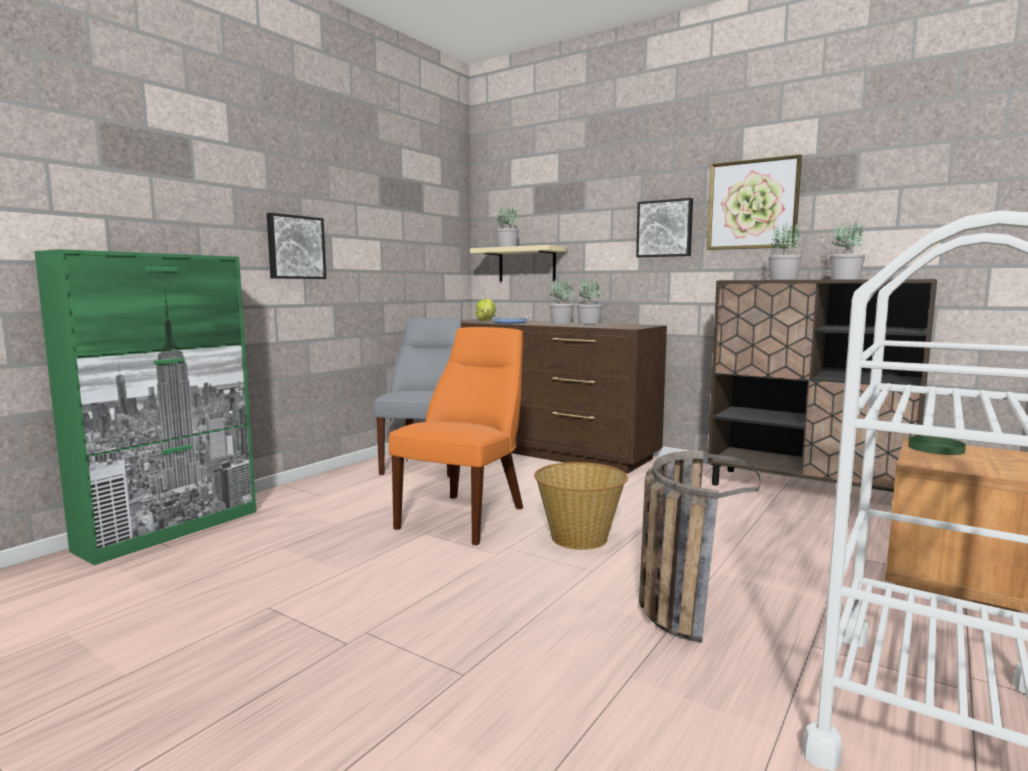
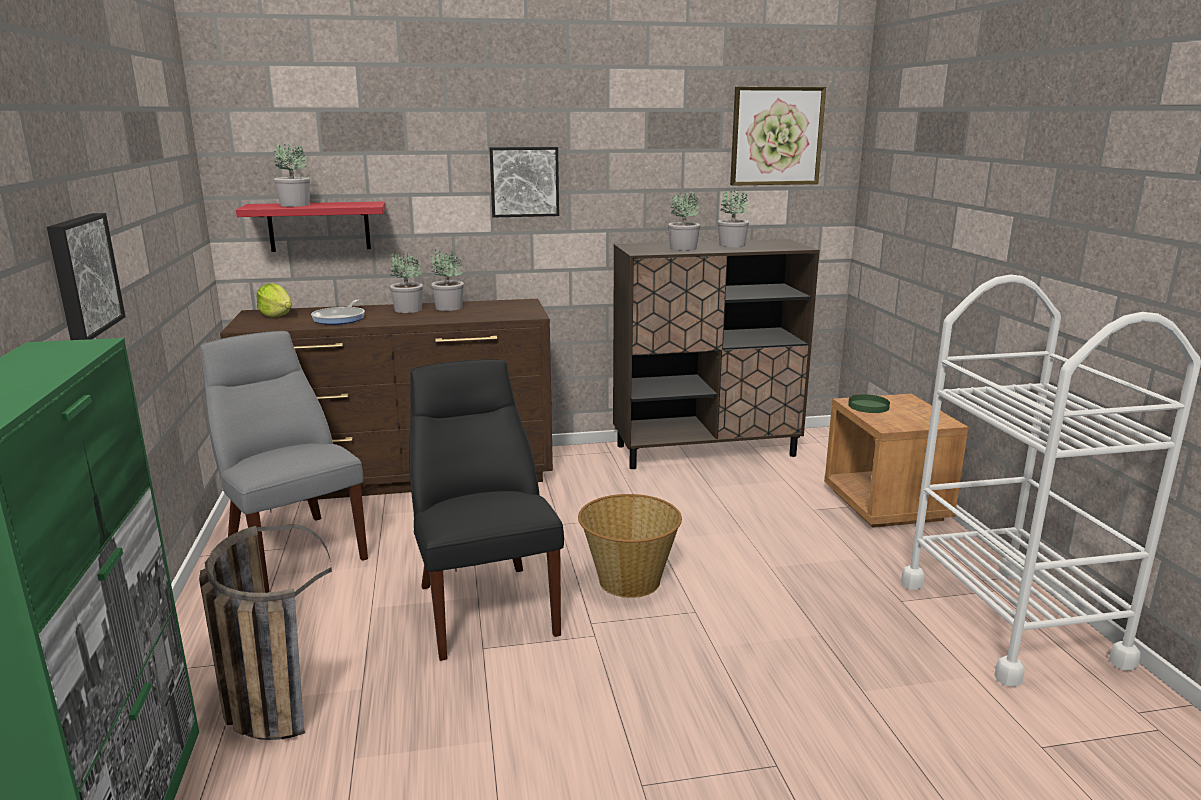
camera: 45 degrees left, 10 degrees up
orange chair [388,327,523,545] -> black chair [409,359,564,661]
beige shelf [470,245,567,282] -> red shelf [236,201,385,252]
basket [639,451,760,642] -> basket moved to [199,524,332,740]
picture [707,154,802,250] -> picture moved to [730,87,826,186]

